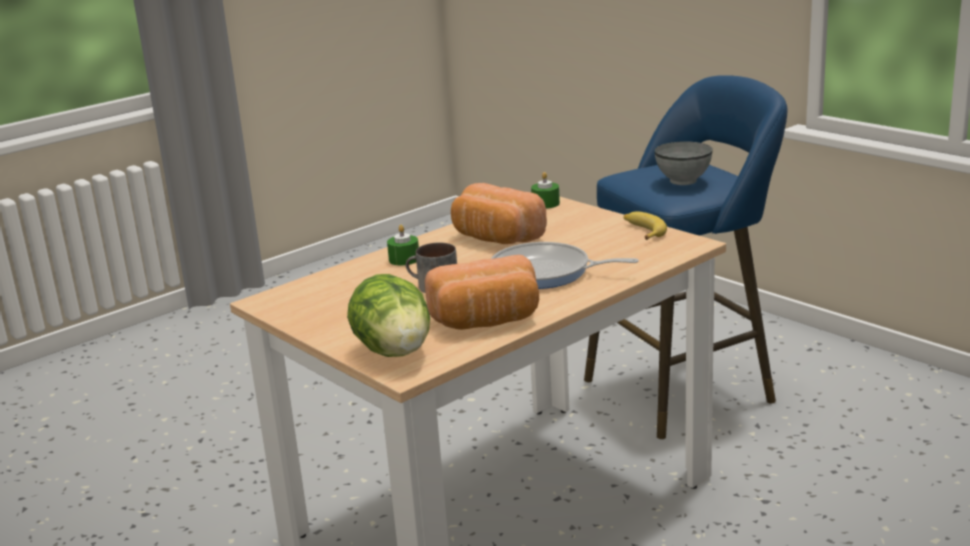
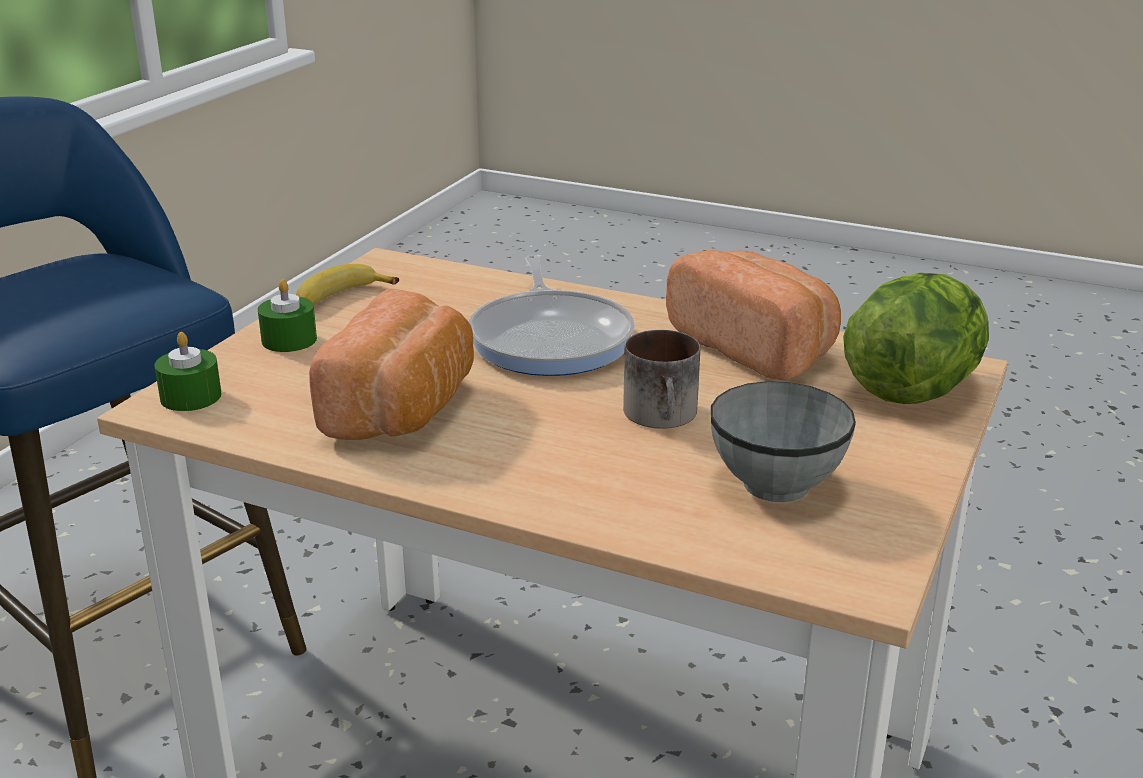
camera: 115 degrees left, 5 degrees up
green candle [387,225,419,265] -> green candle moved to [258,279,317,352]
grey bowl [655,141,712,185] -> grey bowl moved to [711,381,856,502]

